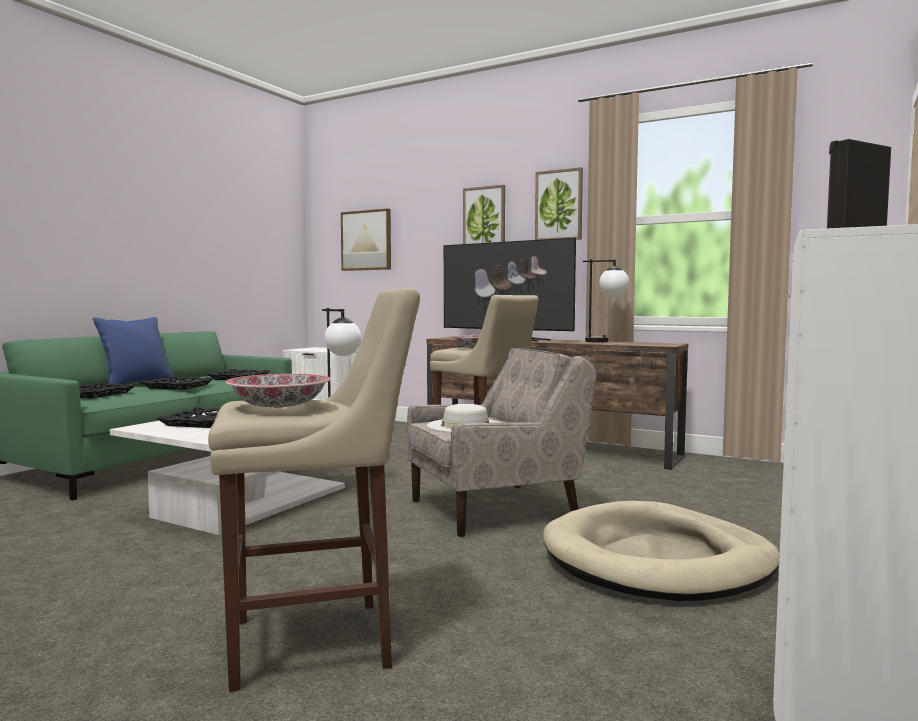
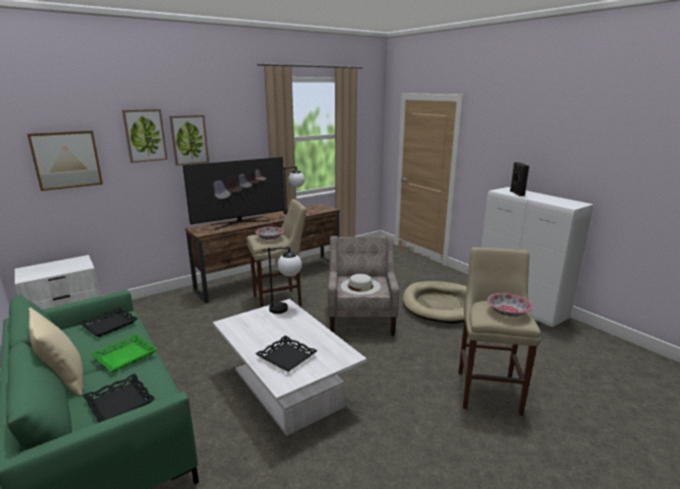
camera: 65 degrees left, 15 degrees up
blue pillow [93,317,174,387] -> beige pillow [28,308,83,396]
black tray [141,376,214,390] -> green tray [90,334,158,372]
picture [535,167,583,240] -> picture moved to [122,109,168,163]

